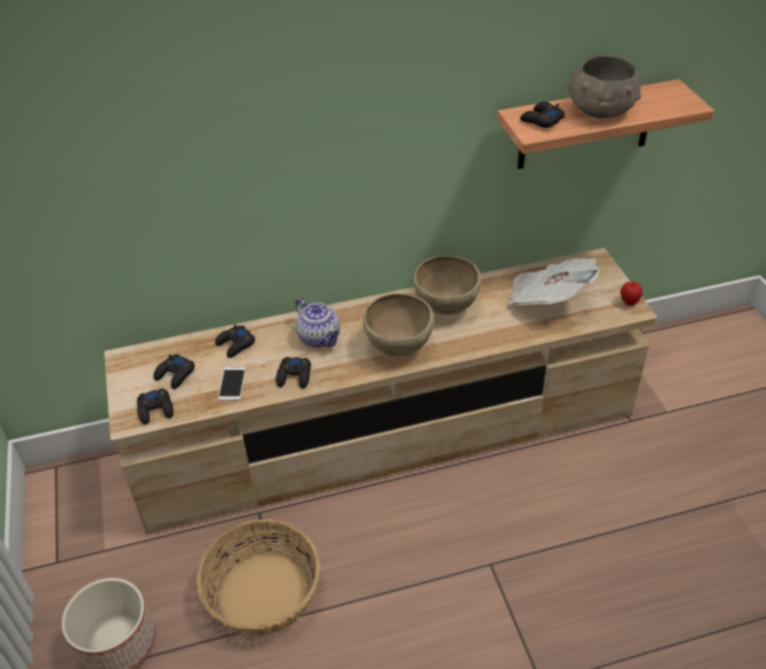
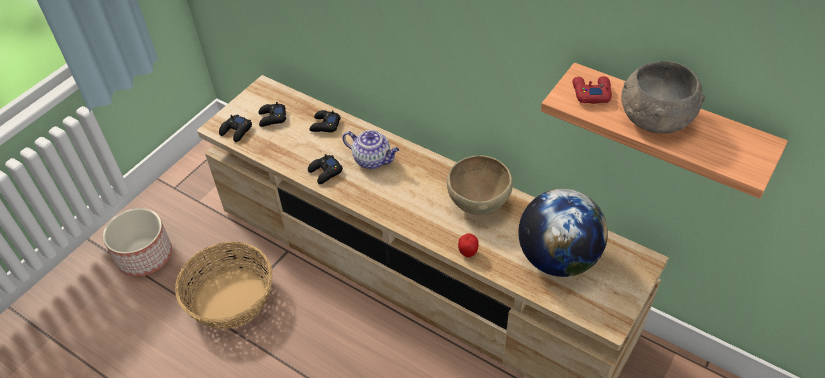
camera: 50 degrees right, 5 degrees up
phone [218,367,246,401] -> none
teapot [295,298,340,348] -> teapot turned 75 degrees counterclockwise [343,130,399,169]
brown bowl [363,293,435,356] -> none
newspaper [508,258,600,305] -> globe [518,189,608,277]
black game controller [520,102,565,128] -> red game controller [573,76,612,104]
apple [620,281,643,305] -> apple moved to [458,233,479,257]

